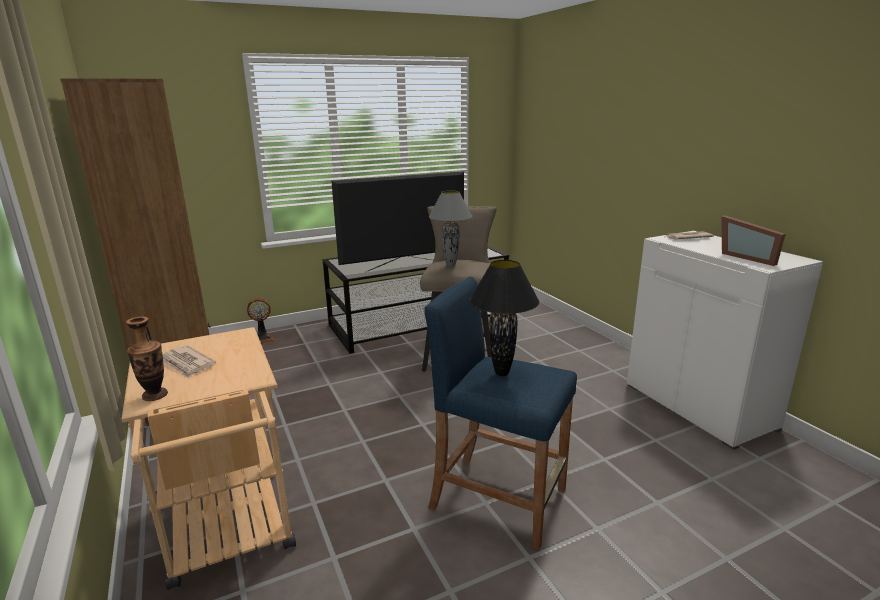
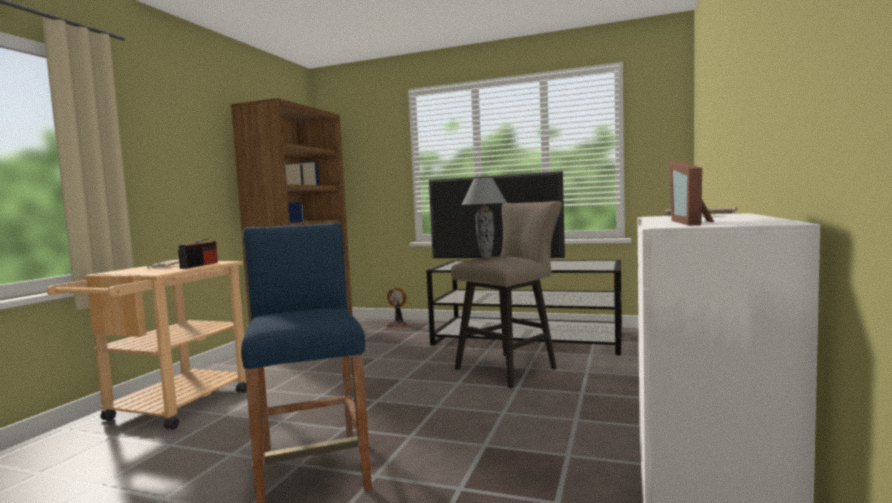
camera: 45 degrees right, 15 degrees down
vase [126,317,168,401] -> none
black table lamp [469,260,539,376] -> none
none -> radio [178,238,218,269]

